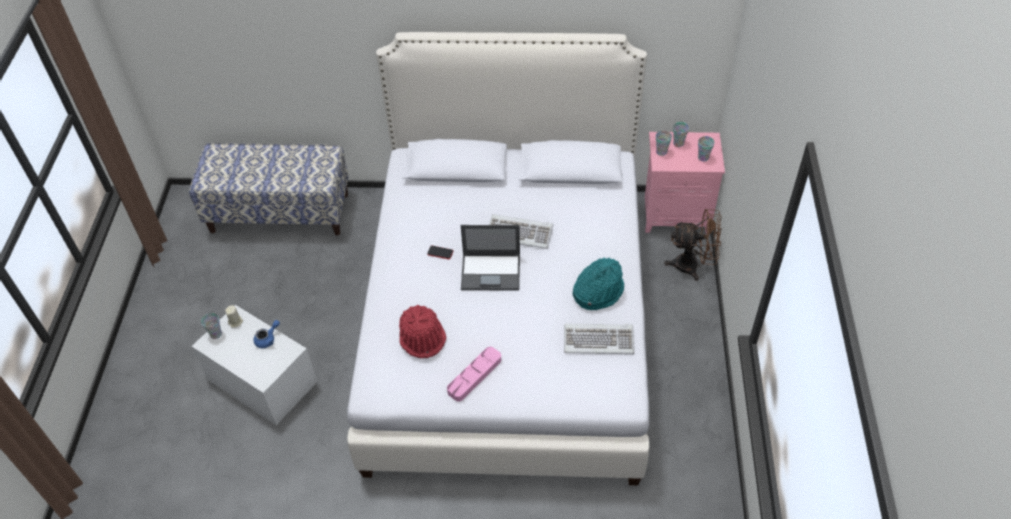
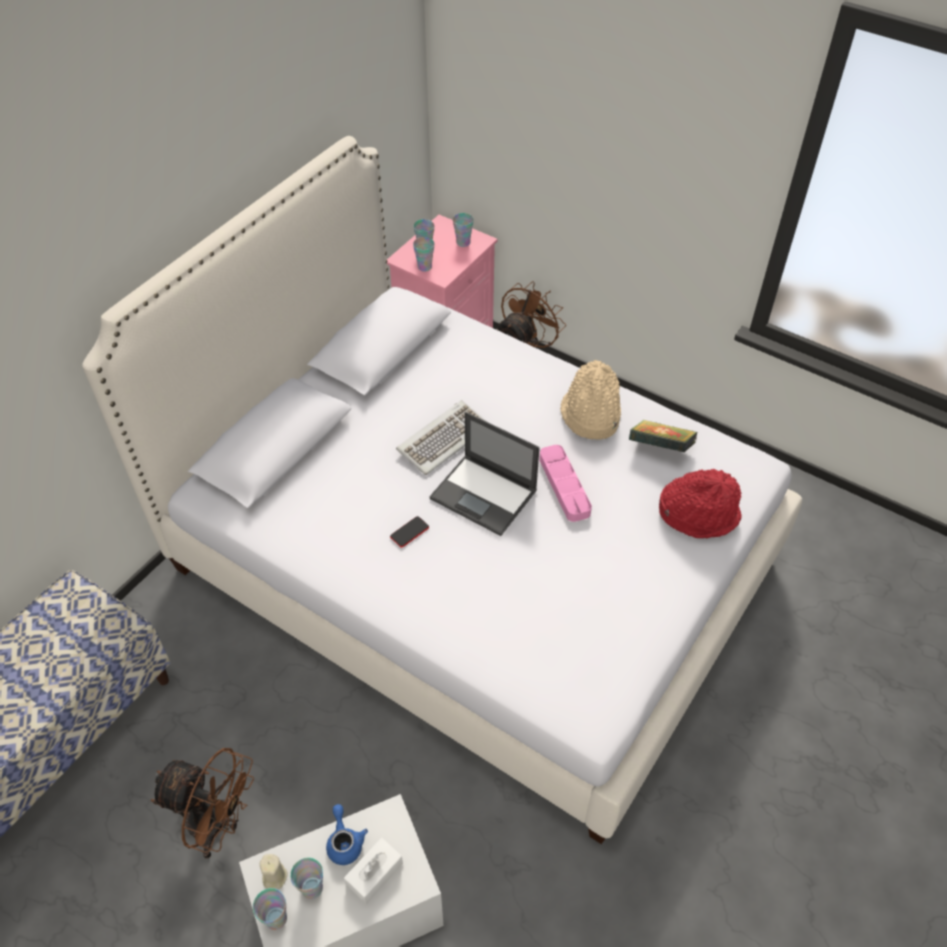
camera: 60 degrees left, 0 degrees up
red hat [399,305,446,358] -> red hat moved to [659,469,742,538]
pink tray [447,347,501,402] -> pink tray moved to [539,445,592,522]
laptop [461,225,520,291] -> laptop turned 90 degrees clockwise [429,412,540,536]
keyboard [564,324,634,354] -> book [629,420,697,452]
turquoise hat [572,258,624,310] -> beige hat [560,360,621,439]
none -> brown fan [151,748,254,859]
none -> cup [290,858,323,899]
none -> white tissue box [344,838,403,905]

